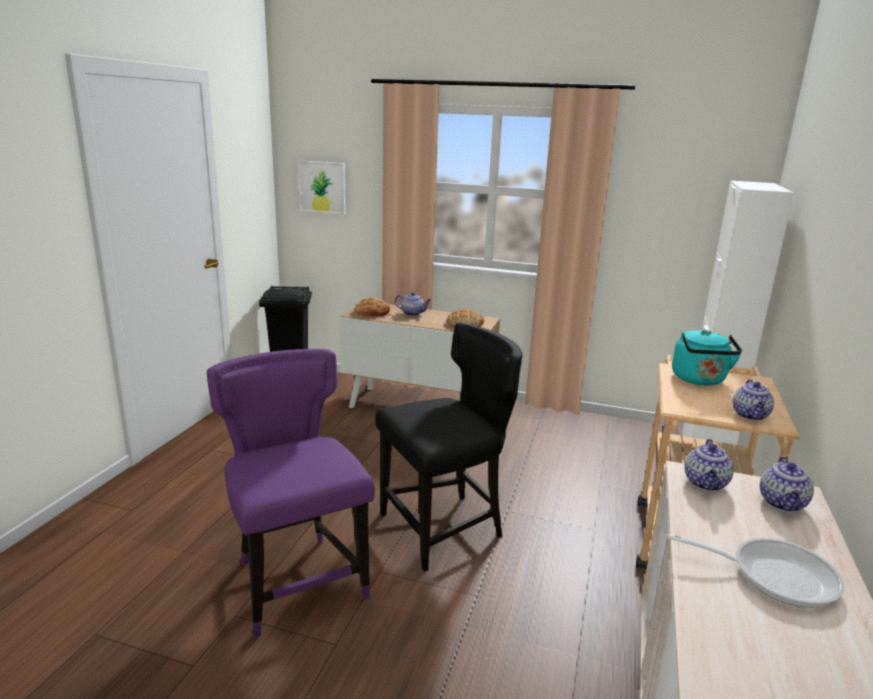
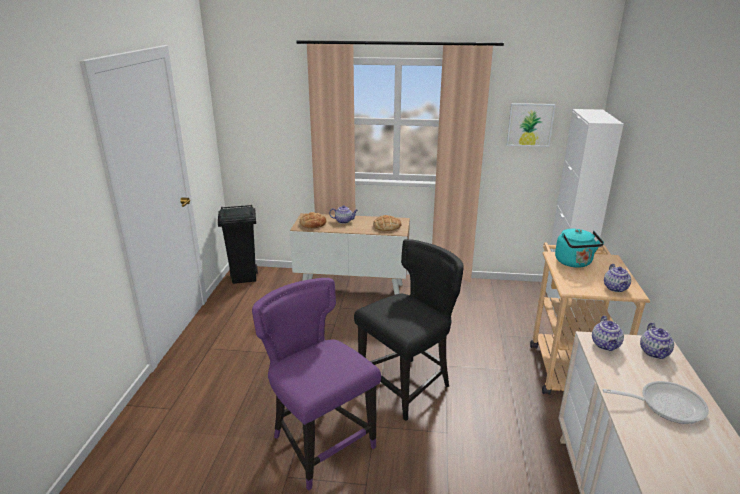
camera: 10 degrees left, 5 degrees up
picture [298,160,346,214] -> picture moved to [507,103,556,147]

